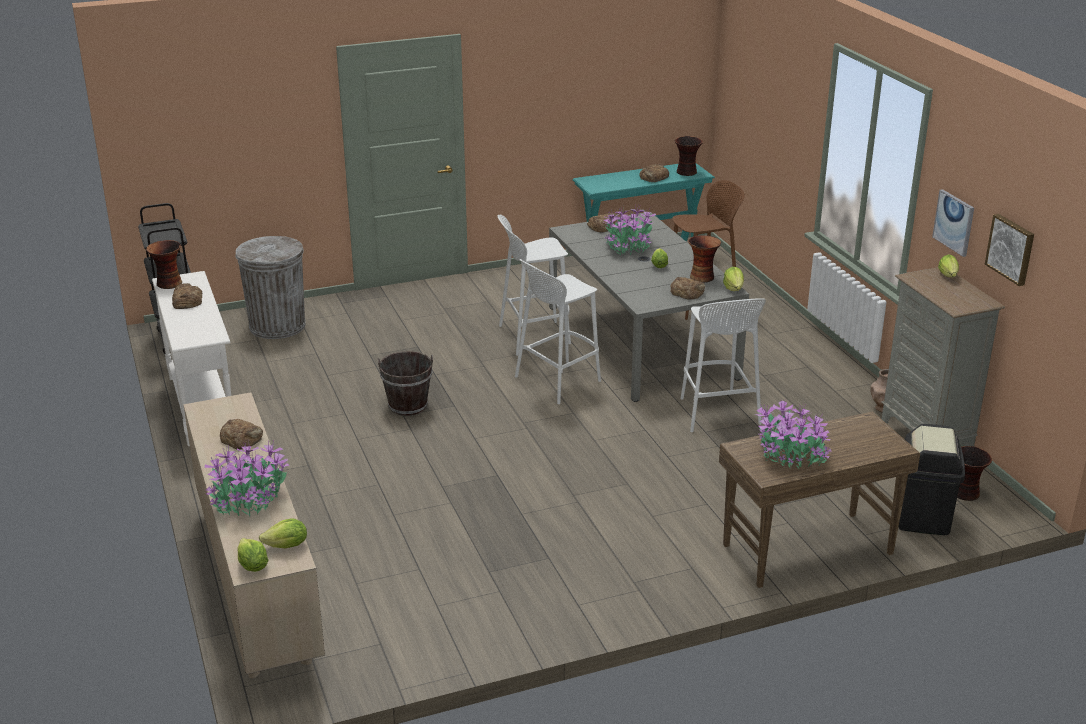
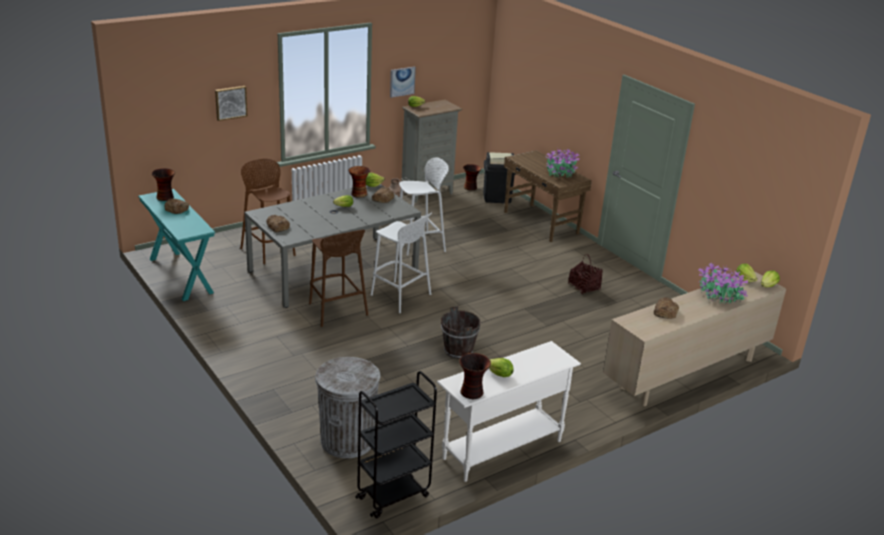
camera: 105 degrees left, 0 degrees up
bread [172,283,202,309] -> lettuce [489,358,514,377]
white stool [498,215,571,356] -> brown stool [309,230,368,327]
potted plant [604,208,656,255] -> none
picture [985,214,1034,286] -> picture moved to [215,86,247,121]
none -> basket [568,254,603,294]

